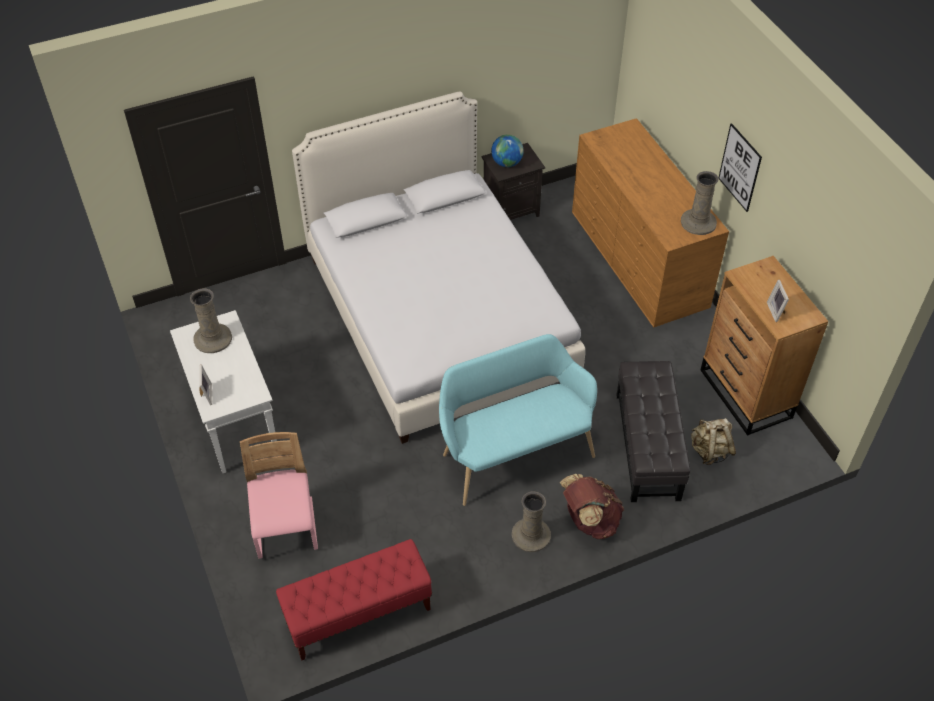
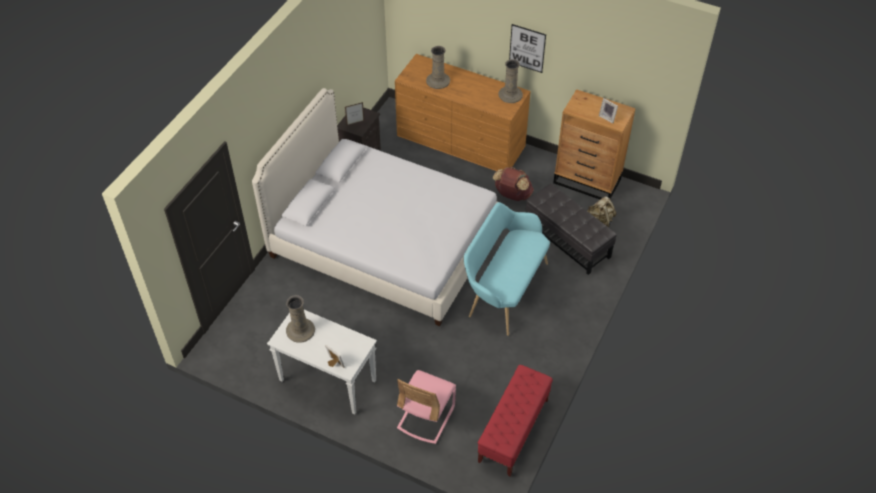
camera: 40 degrees left, 0 degrees up
pink chair [240,432,318,559] -> pink chair turned 105 degrees counterclockwise [397,370,456,444]
globe [491,135,524,167] -> picture frame [345,102,364,125]
beige vase [512,492,551,552] -> beige vase moved to [426,46,450,89]
brown backpack [560,474,624,539] -> brown backpack moved to [493,167,534,201]

